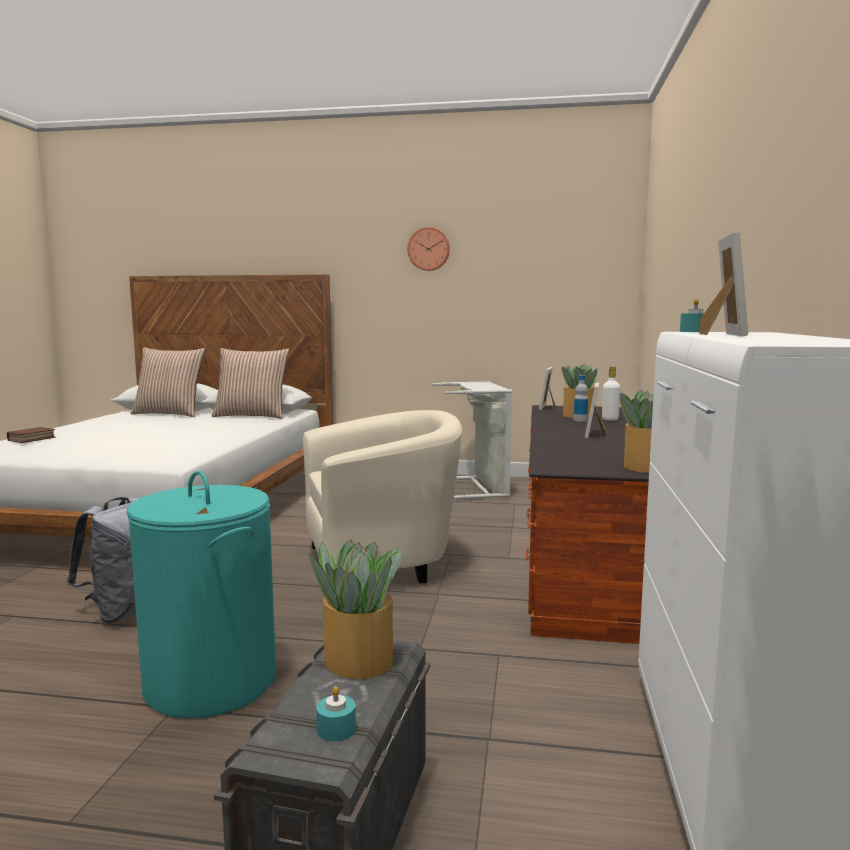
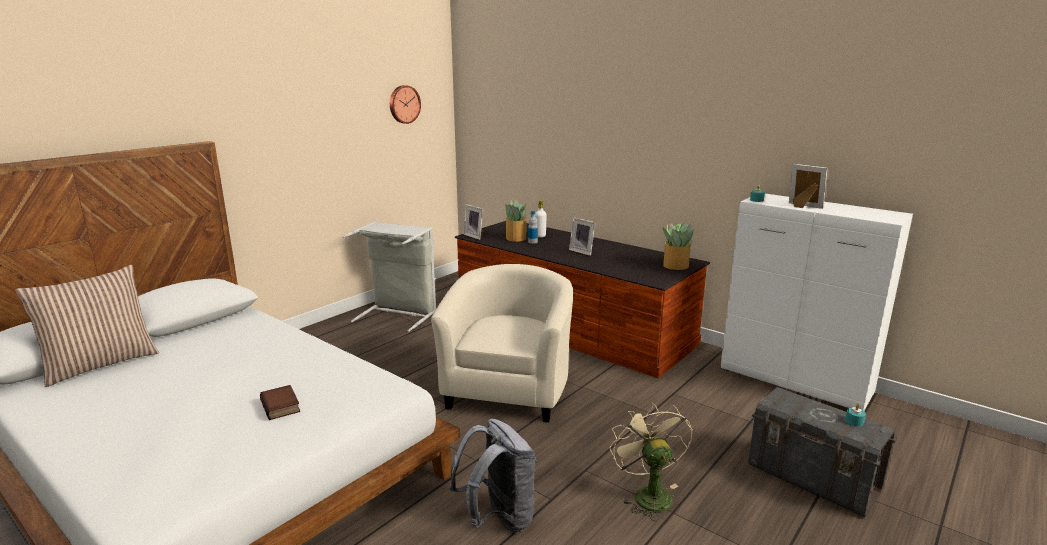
camera: 60 degrees left, 10 degrees up
book [7,427,55,443] -> book moved to [260,385,300,420]
turquoise laundry basket [126,471,276,718] -> beige fan [610,402,692,521]
pillow [212,348,290,419] -> none
potted plant [309,540,401,679] -> none
wall clock [408,227,450,271] -> wall clock moved to [390,85,421,124]

